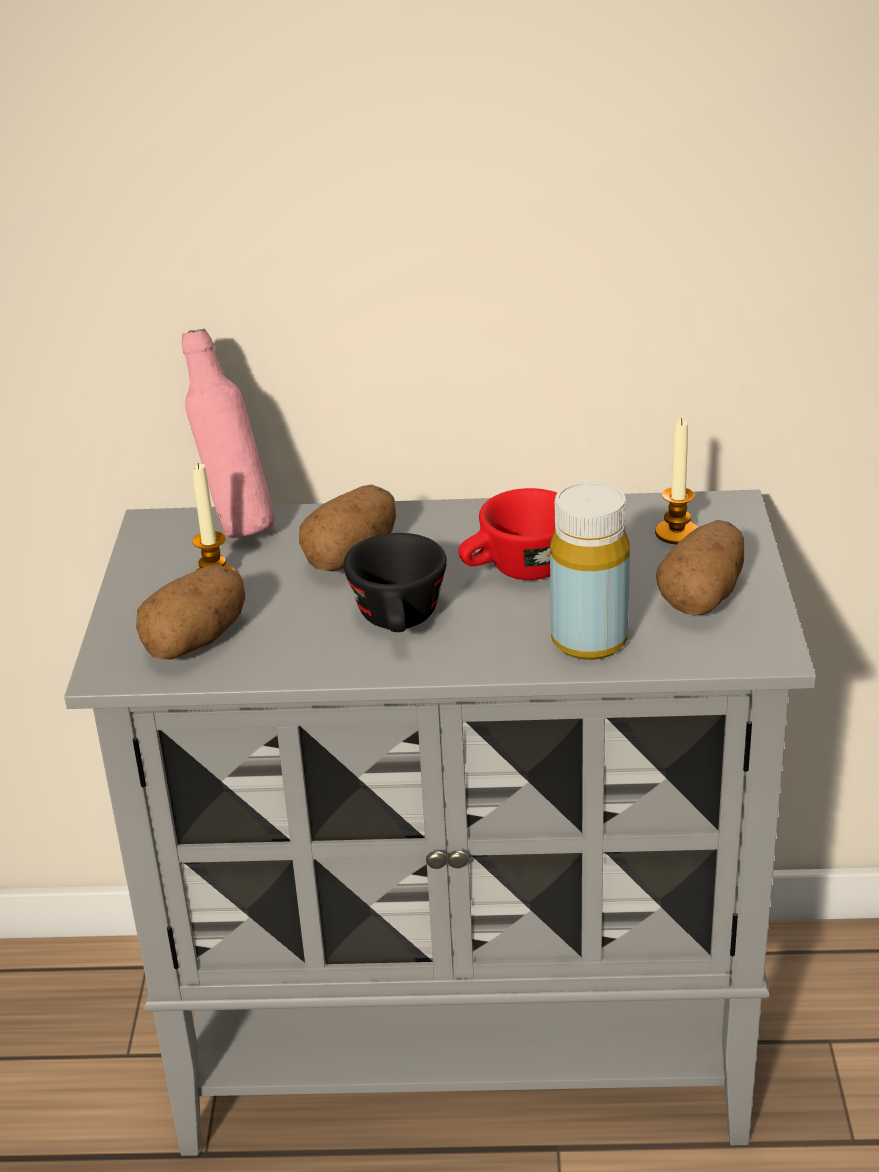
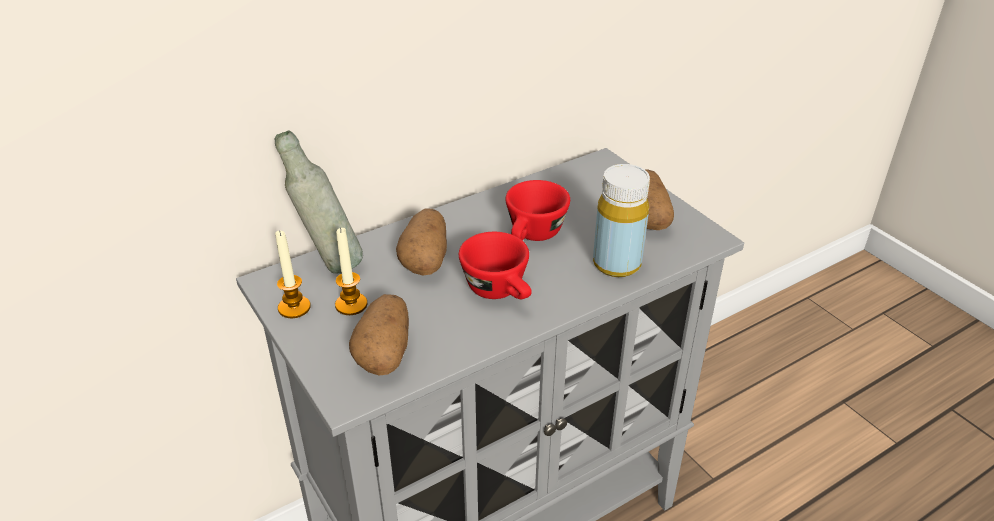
camera: 35 degrees left, 5 degrees up
pink bottle [182,328,275,538] -> grey bottle [275,130,363,274]
black cup [343,533,447,632] -> red cup [459,232,532,299]
candle [655,418,698,544] -> candle moved to [275,230,311,318]

